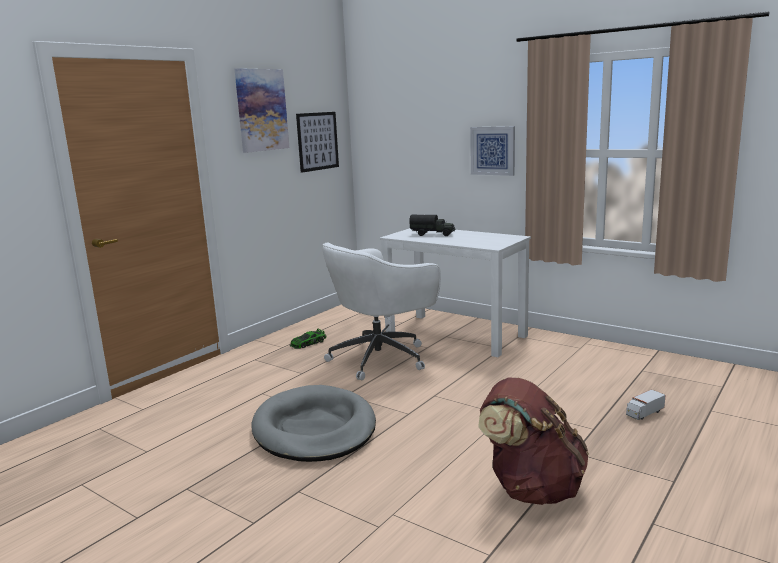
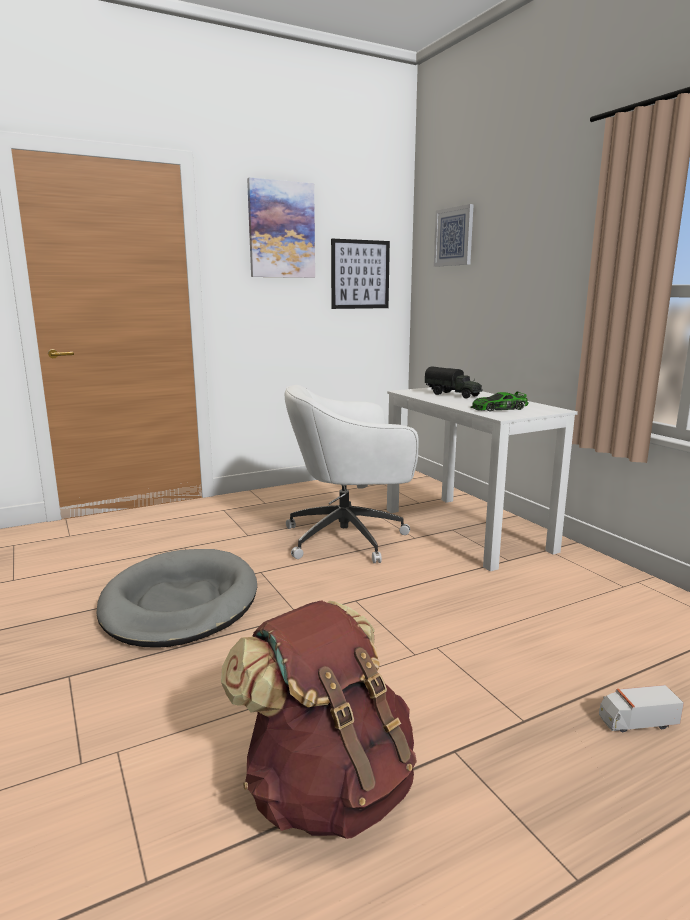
camera: 25 degrees right, 0 degrees up
toy car [290,329,326,349] -> toy car moved to [470,392,528,412]
picture [470,126,515,176] -> picture moved to [434,204,474,267]

